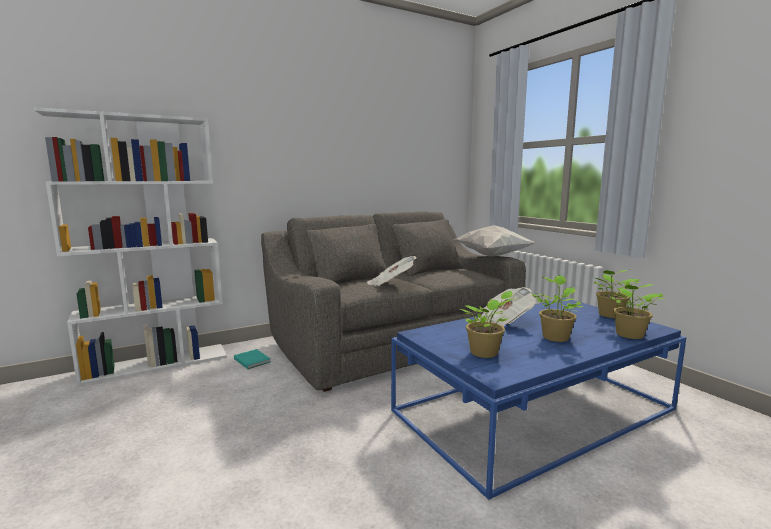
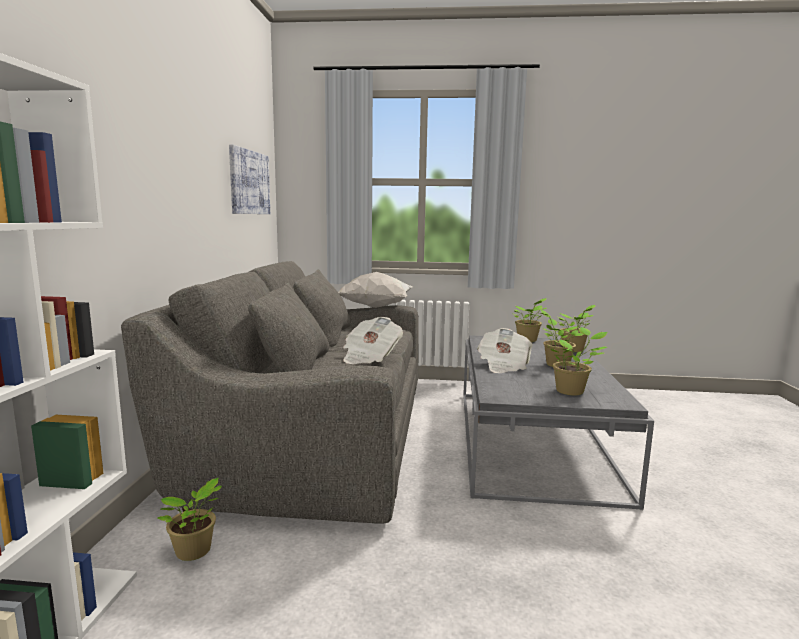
camera: 55 degrees left, 0 degrees up
turquoise book [234,349,271,369] -> potted plant [158,477,222,561]
blue coffee table [391,298,687,500] -> grey coffee table [463,335,654,510]
none -> picture [229,145,270,214]

